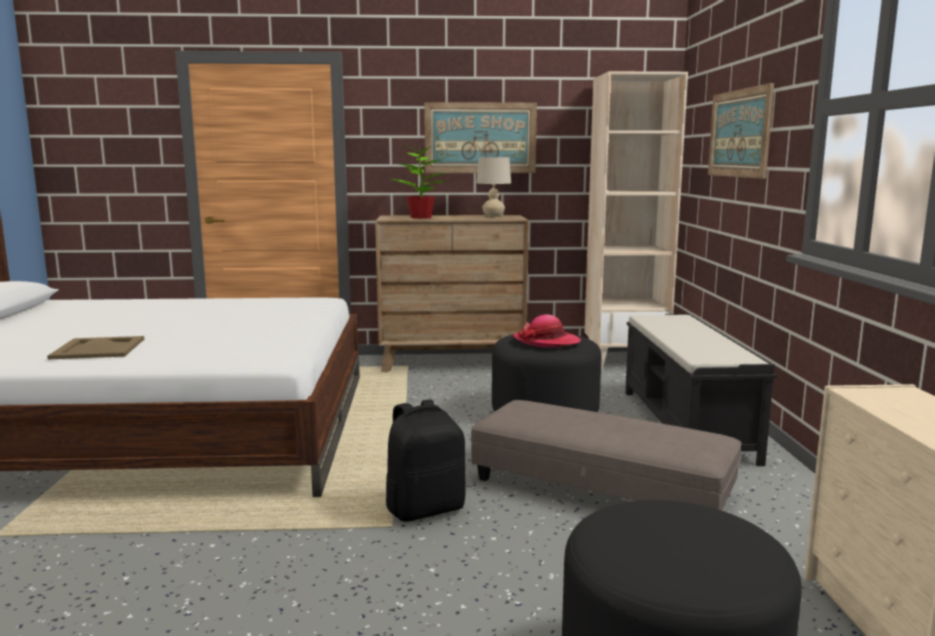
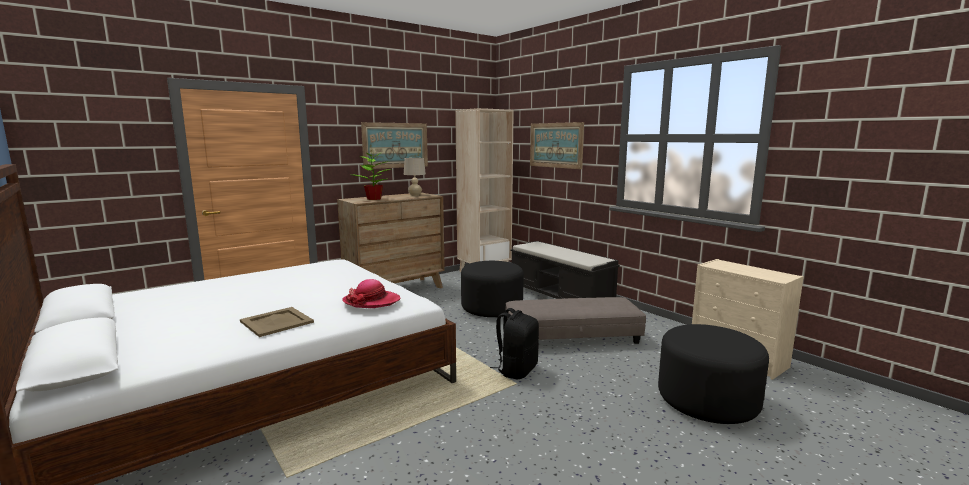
camera: 35 degrees left, 0 degrees up
hat [513,314,581,347] -> hat moved to [342,279,400,308]

